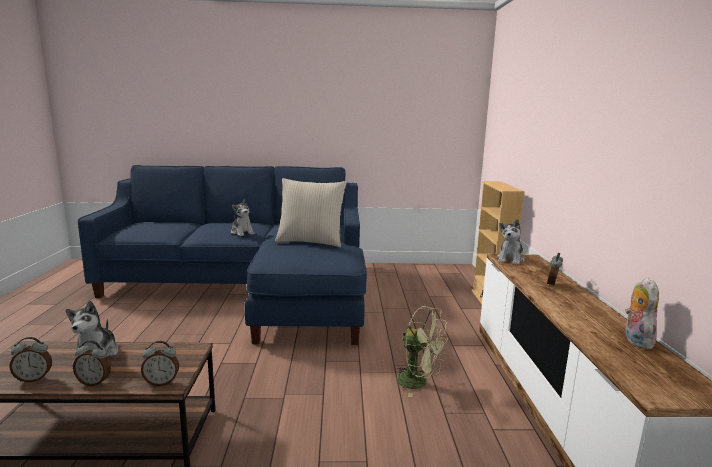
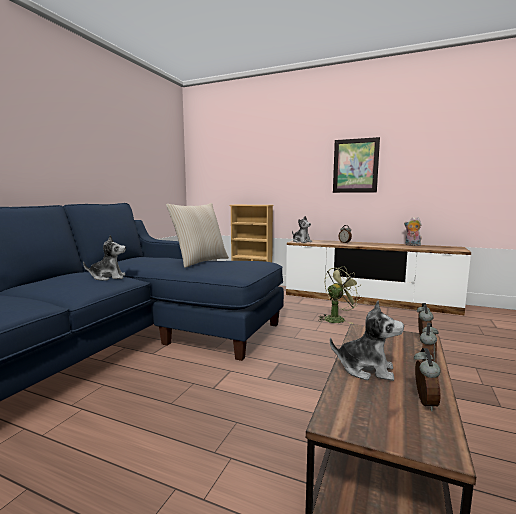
camera: 65 degrees left, 5 degrees down
none -> picture [333,137,380,193]

